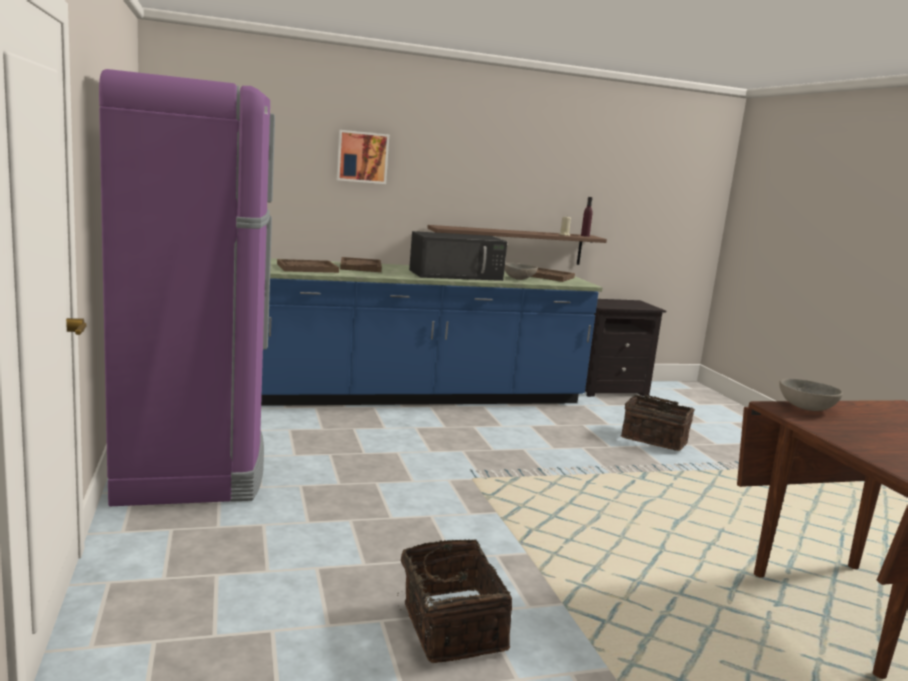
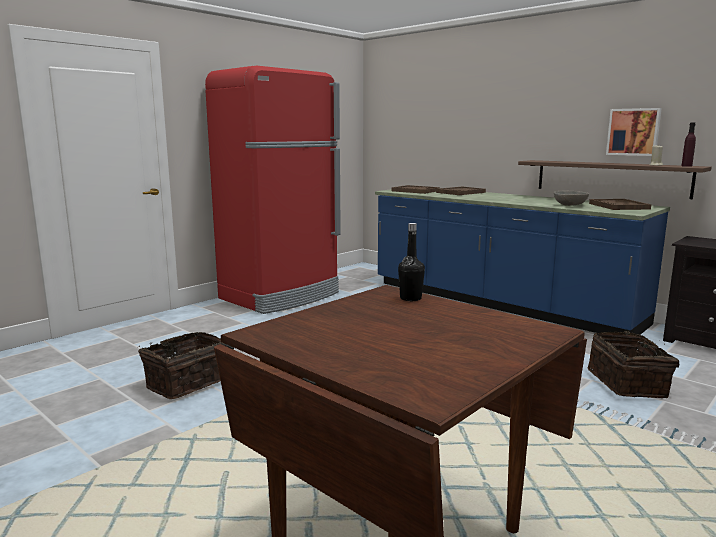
camera: 60 degrees right, 0 degrees up
purple fridge [99,69,275,506] -> red fridge [205,66,341,314]
picture [337,130,389,184] -> picture moved to [606,108,662,156]
black microwave [409,231,507,281] -> none
grey bowl [779,378,843,411] -> black bottle [398,223,425,301]

